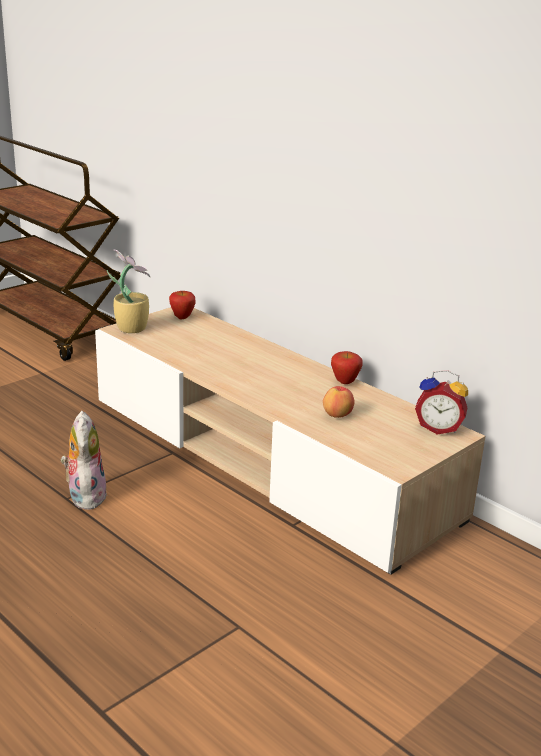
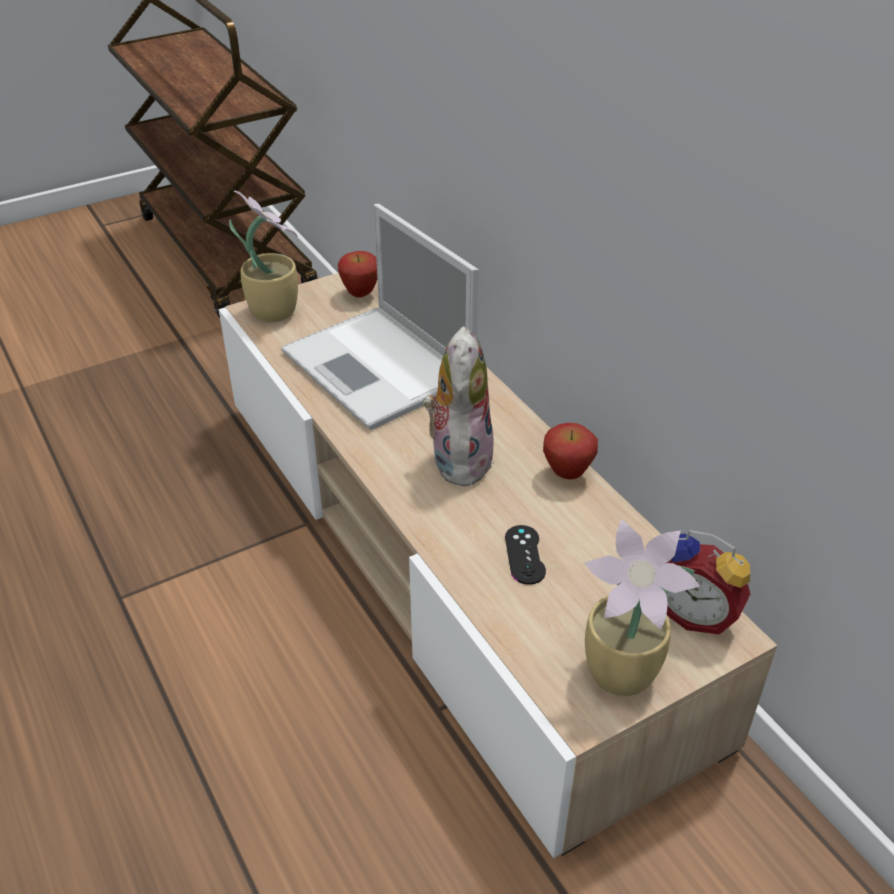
camera: 15 degrees right, 15 degrees up
plush toy [61,411,107,510] -> plush toy moved to [423,326,494,486]
apple [323,386,355,418] -> black game controller [505,525,546,585]
none -> laptop [281,204,479,430]
none -> potted plant [584,519,700,696]

